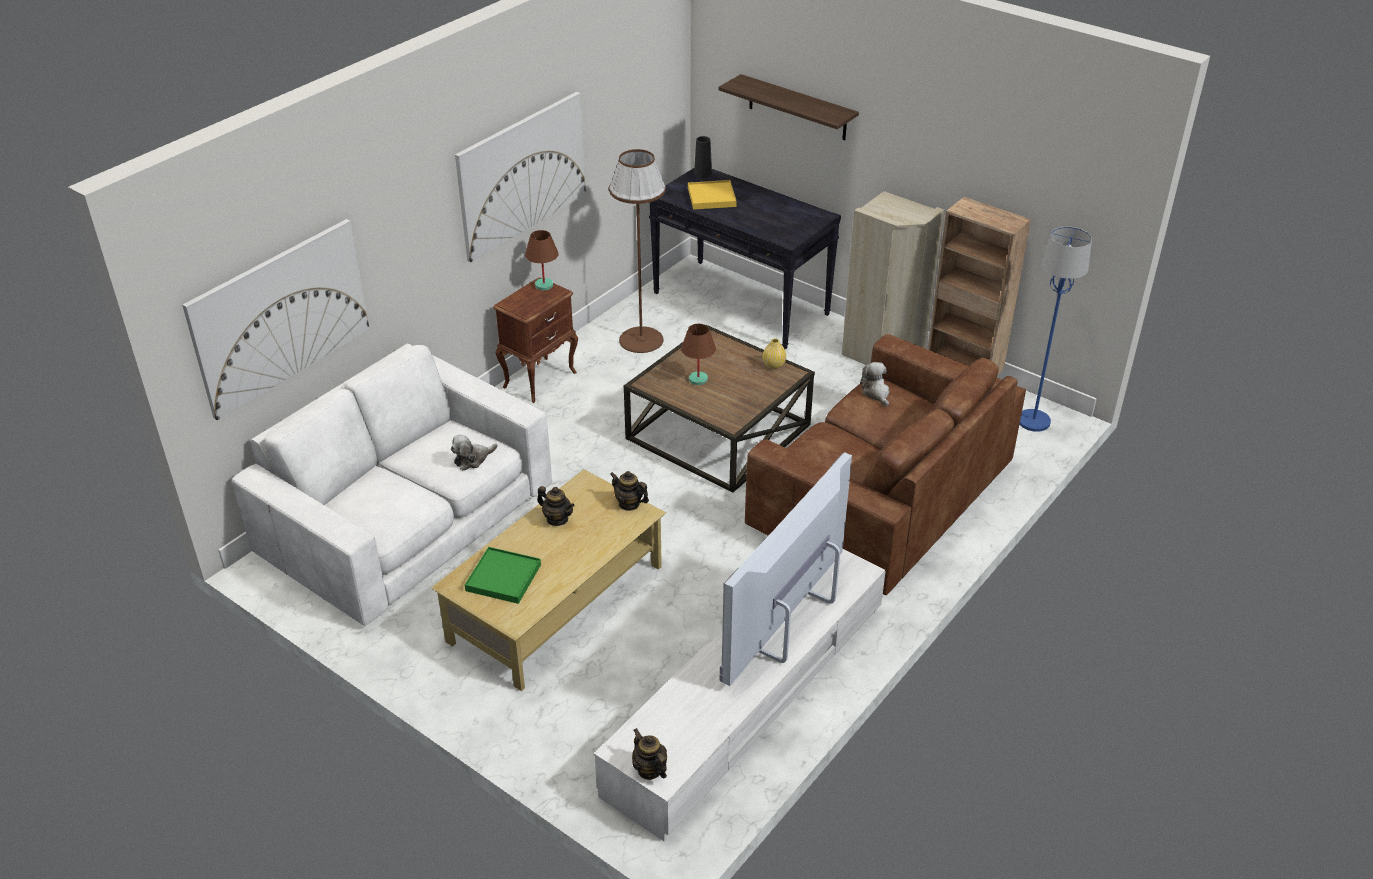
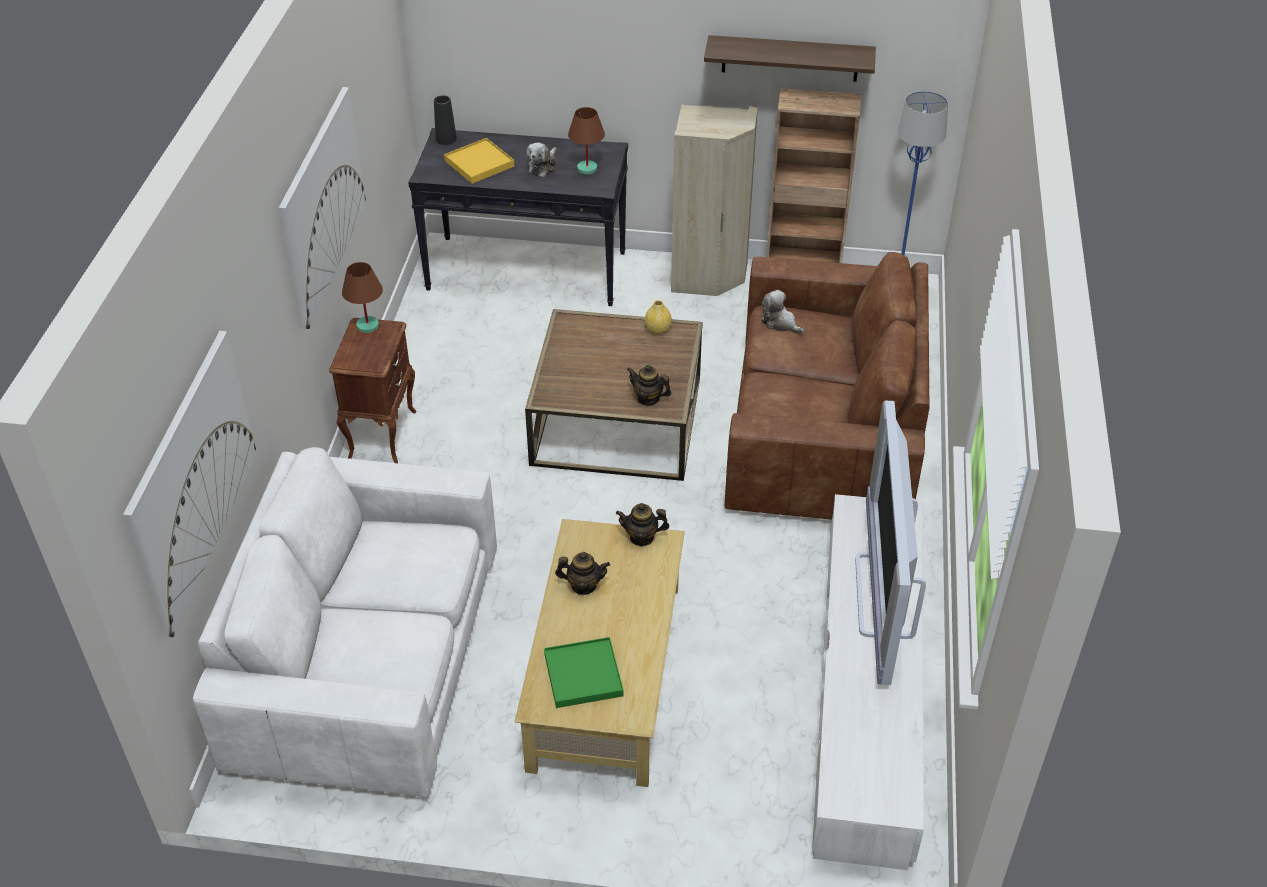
camera: 30 degrees left, 5 degrees up
plush toy [451,435,498,471] -> plush toy moved to [527,143,557,177]
brown floor lamp [609,149,666,353] -> none
teapot [632,728,667,780] -> teapot moved to [627,365,672,406]
brown table lamp [681,324,716,385] -> brown table lamp moved to [568,107,605,174]
shelf [718,74,859,140] -> shelf moved to [704,35,876,82]

